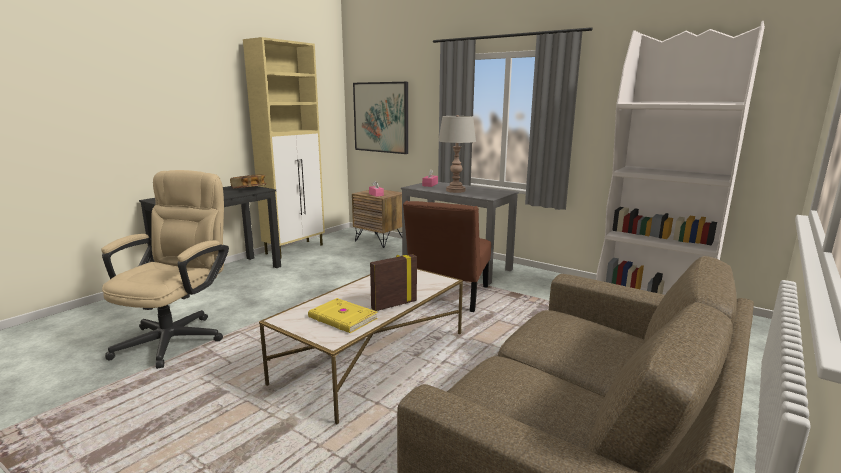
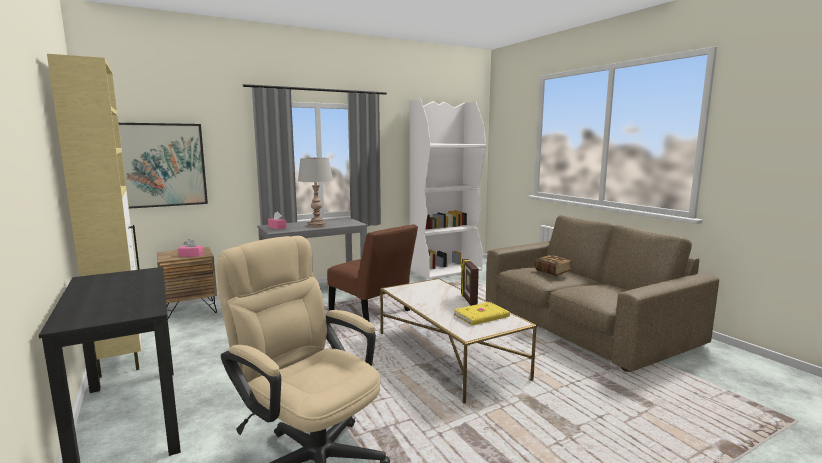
camera: 65 degrees left, 5 degrees down
book [230,175,266,189] -> book moved to [535,255,572,276]

